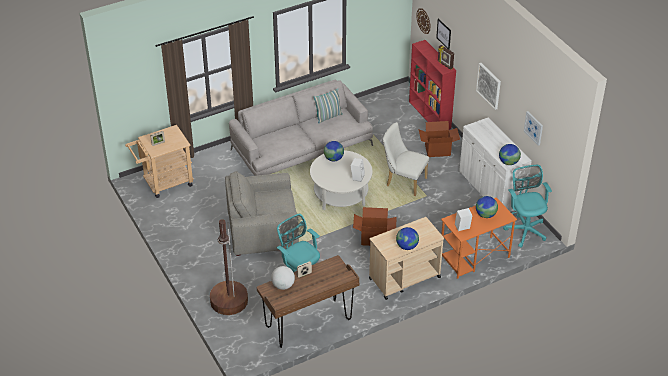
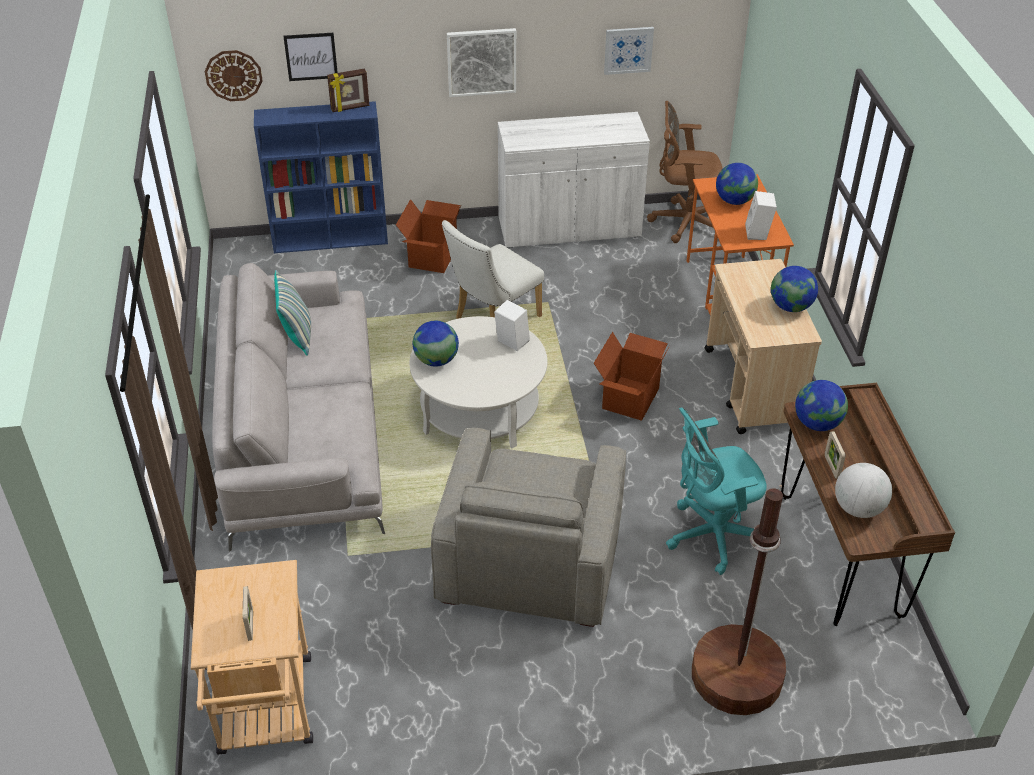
camera: 70 degrees left, 0 degrees up
red bookcase [409,40,456,130] -> blue bookcase [254,101,388,253]
globe [499,144,521,165] -> globe moved to [795,380,848,431]
turquoise office chair [503,165,552,248] -> brown office chair [647,101,723,243]

